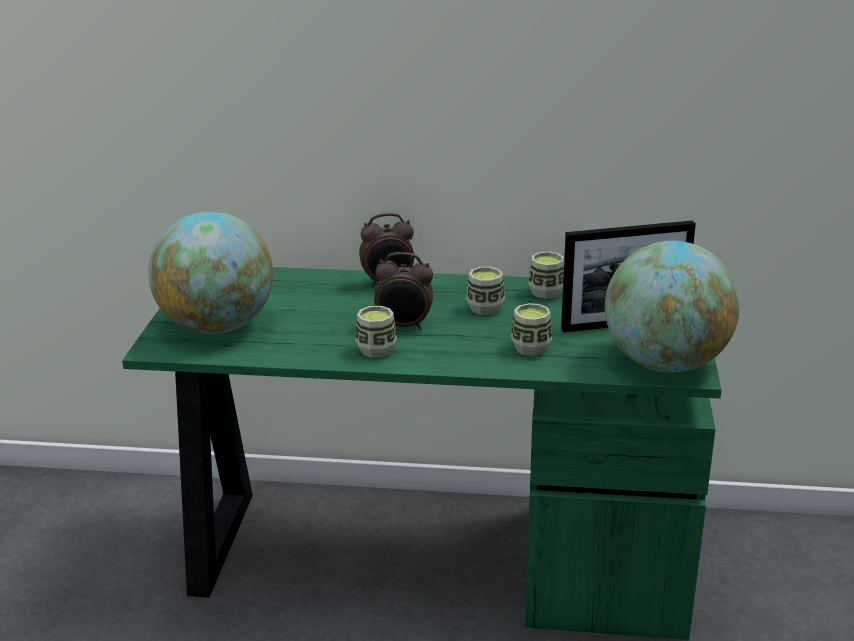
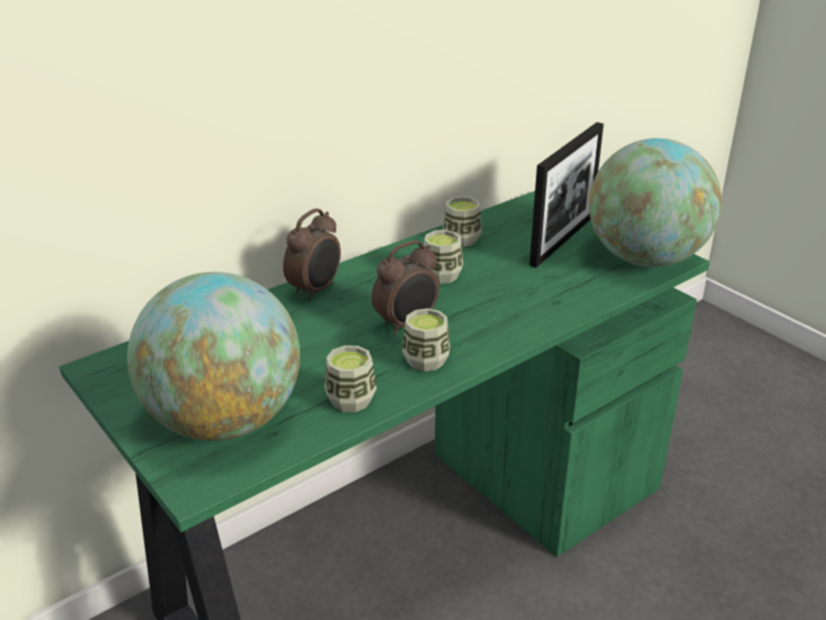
camera: 45 degrees left, 5 degrees up
cup [511,303,552,356] -> cup moved to [325,345,377,412]

